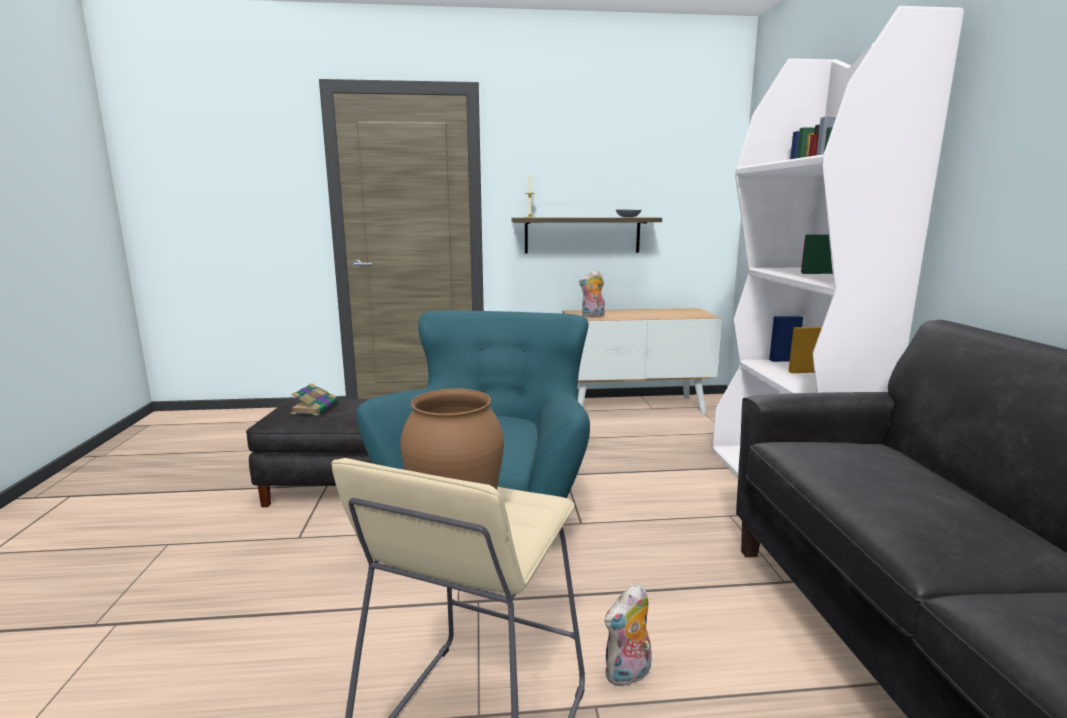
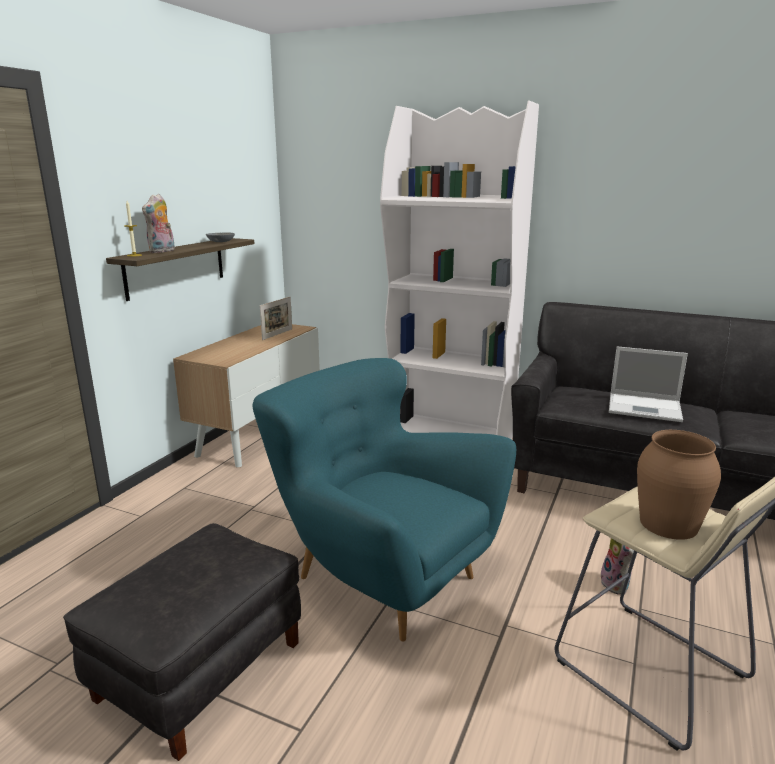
camera: 60 degrees left, 5 degrees up
book [290,383,338,415] -> none
plush toy [579,271,605,317] -> plush toy moved to [142,194,175,253]
none -> picture frame [260,297,292,340]
none -> laptop [609,346,688,422]

